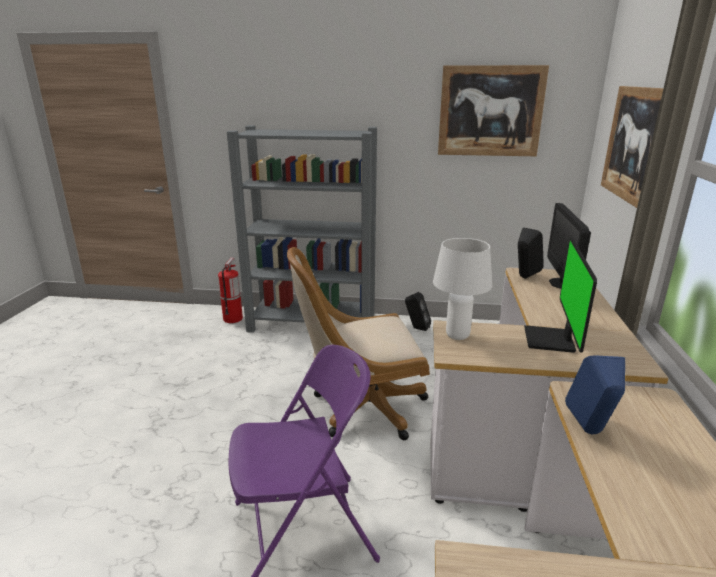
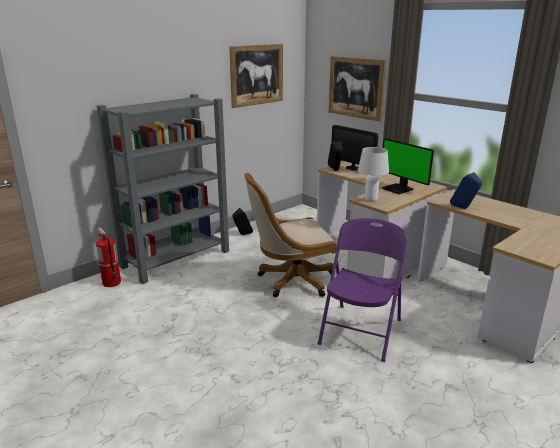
camera: 50 degrees left, 0 degrees up
office chair [287,247,430,440] -> office chair turned 45 degrees clockwise [244,173,337,297]

